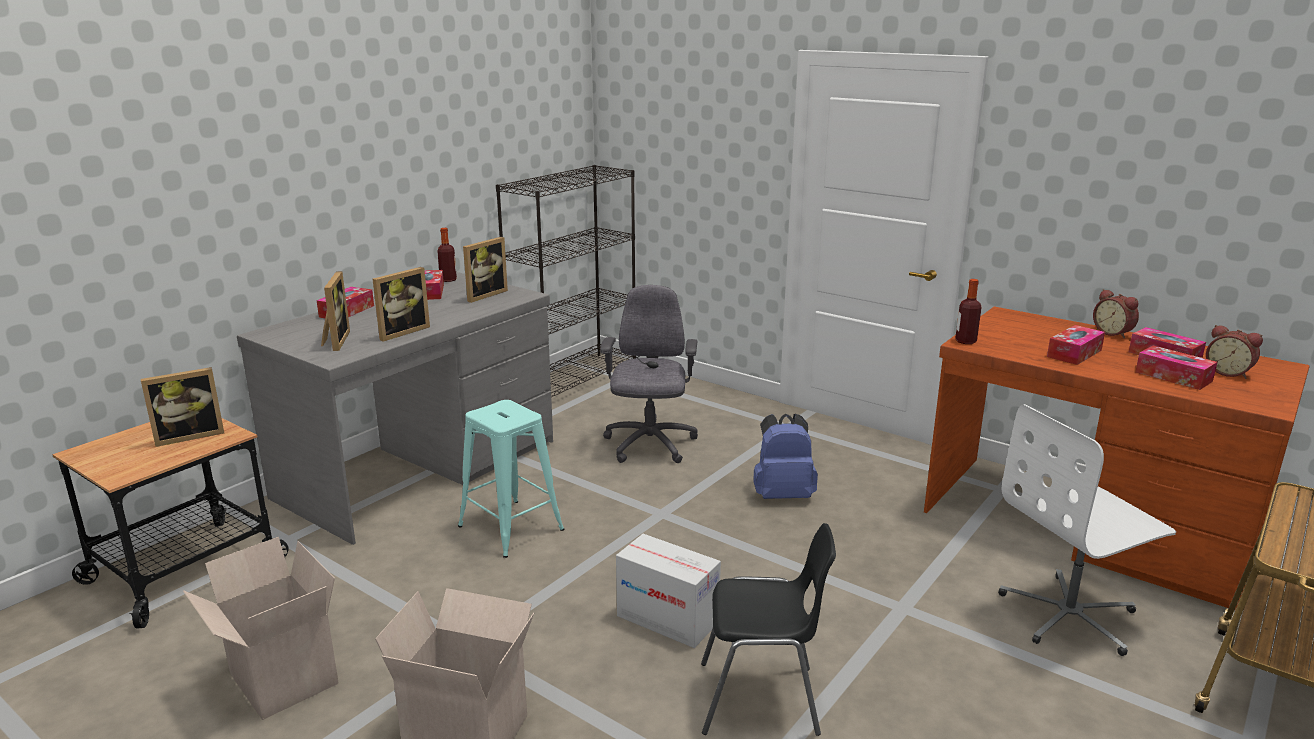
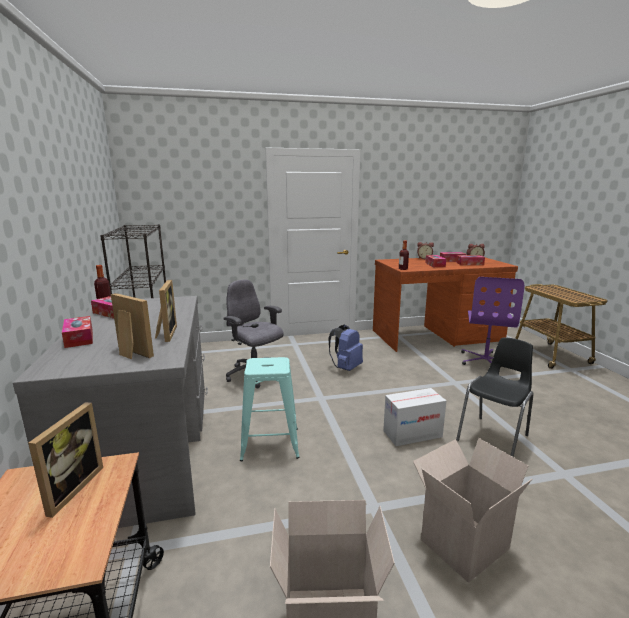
camera: 50 degrees left, 5 degrees down
picture frame [463,237,508,303] -> none
white office chair [998,404,1176,656] -> purple office chair [461,277,524,365]

